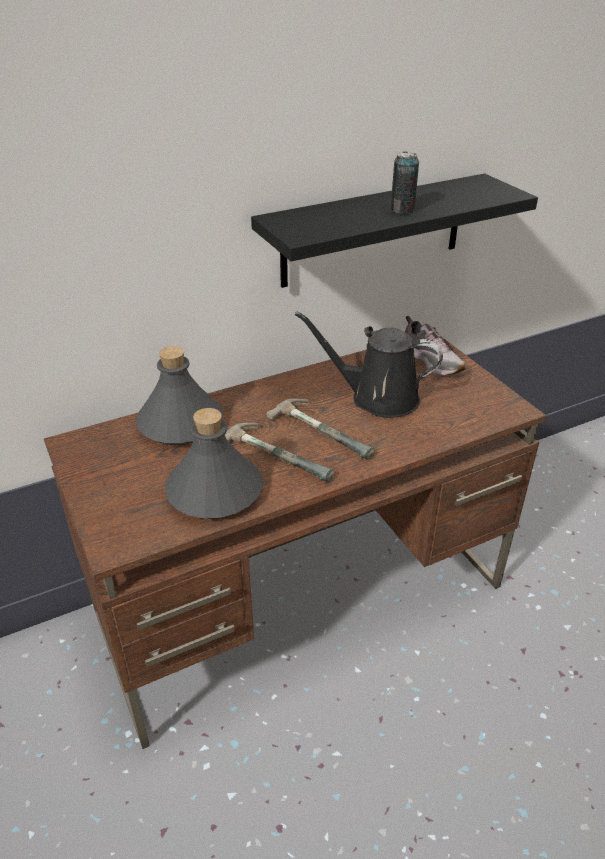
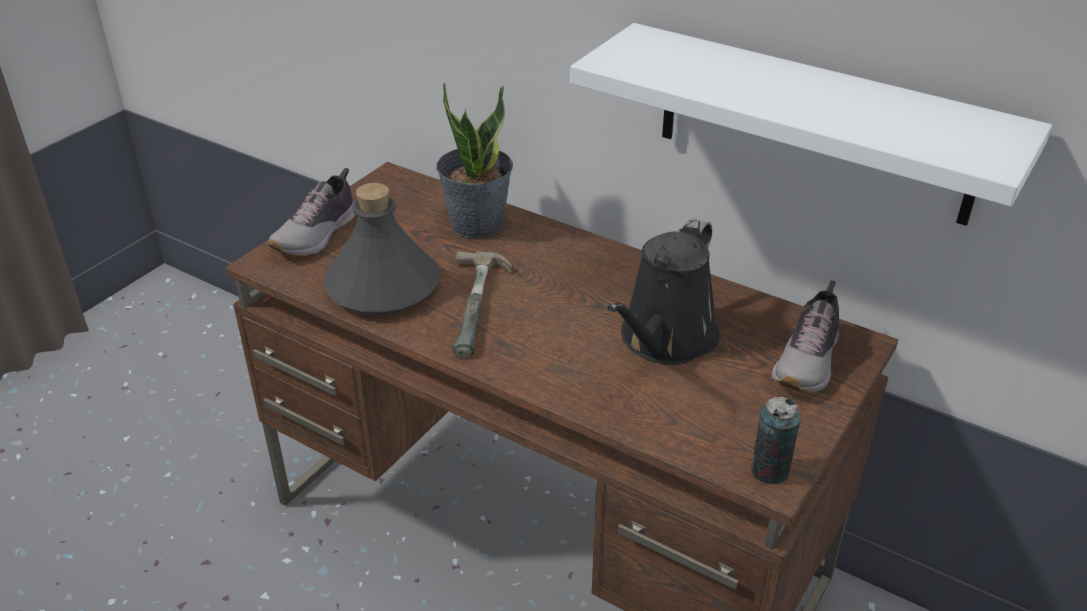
camera: 60 degrees right, 0 degrees up
grey bottle [136,346,223,445] -> potted plant [436,82,513,239]
black shelf [251,174,538,288] -> white shelf [570,23,1052,226]
hammer [267,399,374,460] -> none
black watering can [295,311,443,418] -> black watering can turned 135 degrees counterclockwise [607,219,720,365]
can [391,151,419,214] -> can moved to [750,397,801,485]
none -> shoe [268,168,355,256]

